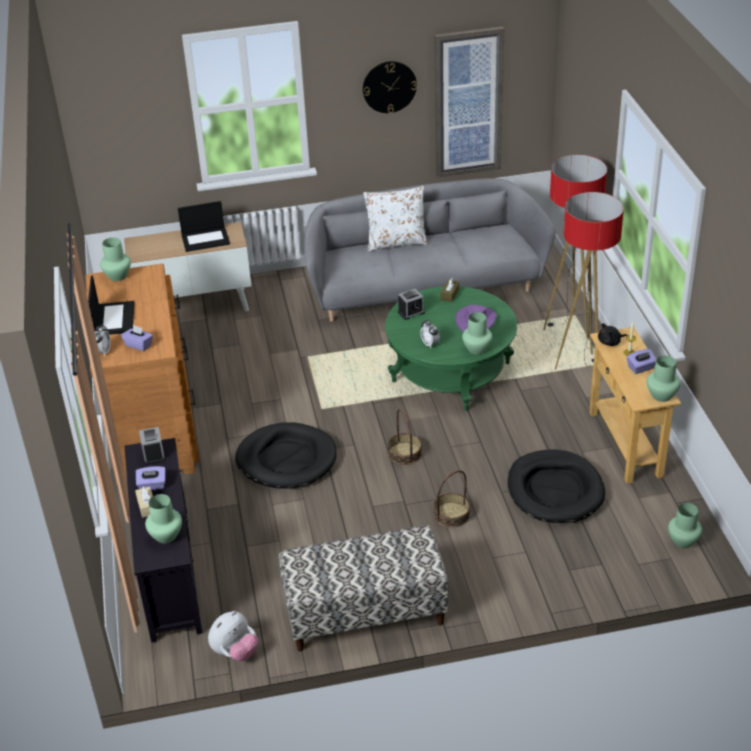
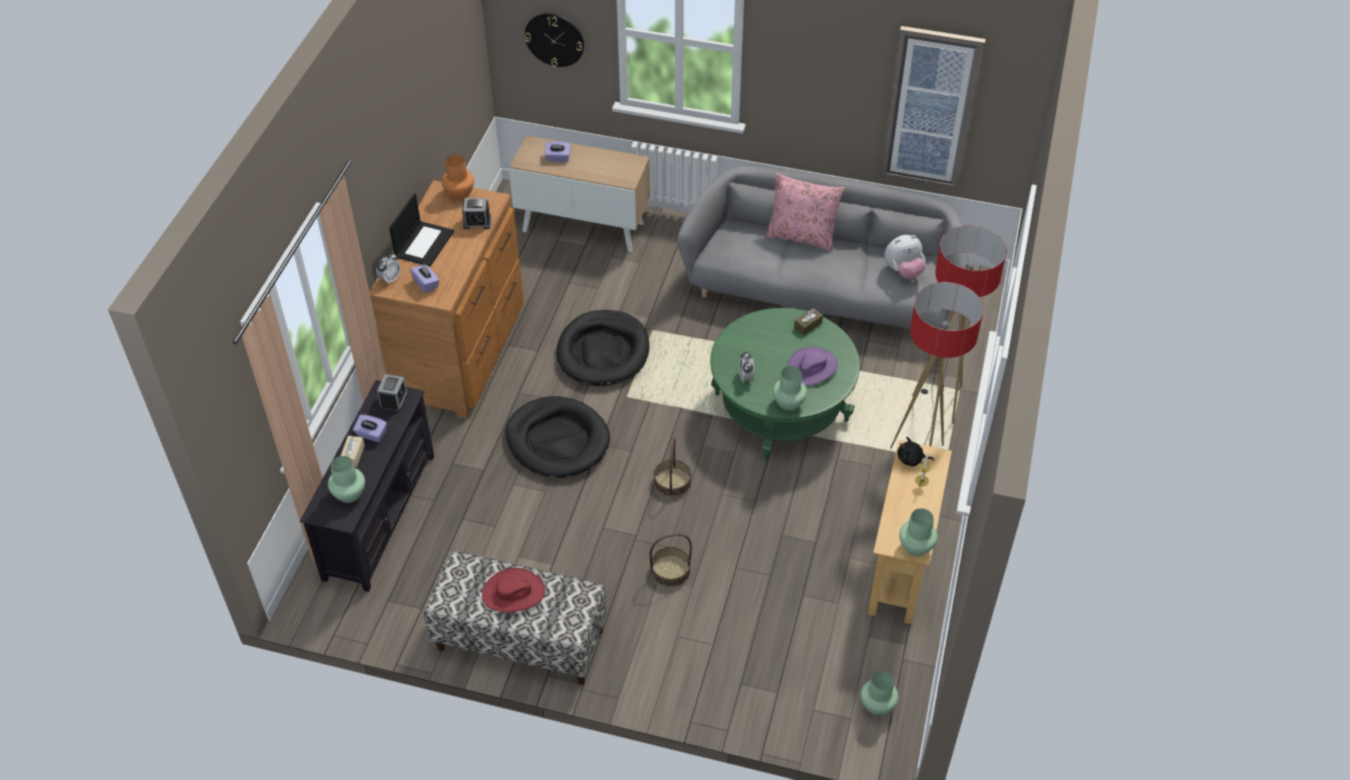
camera: 25 degrees right, 10 degrees up
green vase [100,237,131,281] -> orange vase [442,155,474,200]
laptop [178,201,230,252] -> none
plush toy [208,611,258,661] -> plush toy moved to [884,235,926,279]
wall clock [363,61,417,113] -> wall clock moved to [524,13,584,67]
white pillow [363,185,428,251] -> pink pillow [765,173,845,252]
alarm clock [398,289,425,320] -> alarm clock moved to [462,198,491,229]
black dog bed [508,450,605,523] -> black dog bed moved to [556,310,649,386]
purple tissue box [627,349,657,374] -> purple tissue box moved to [545,141,571,162]
none -> red hat [482,568,545,612]

